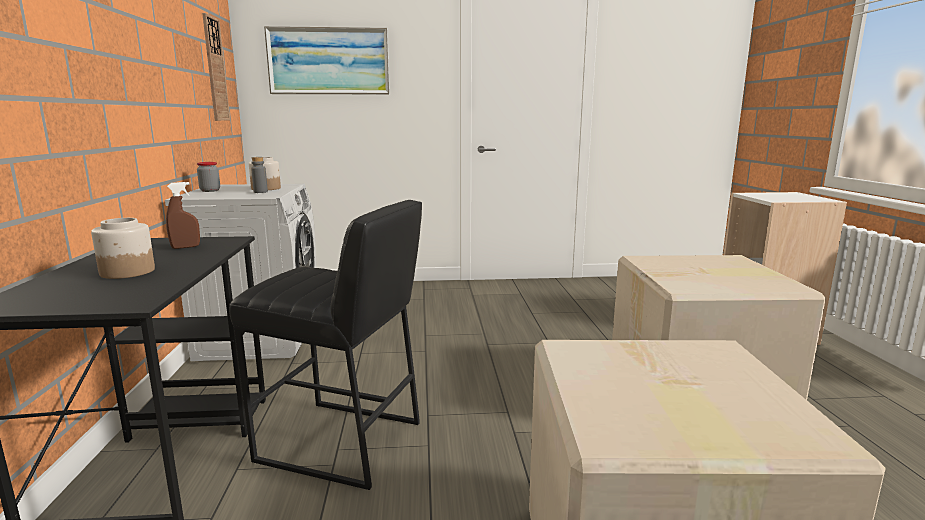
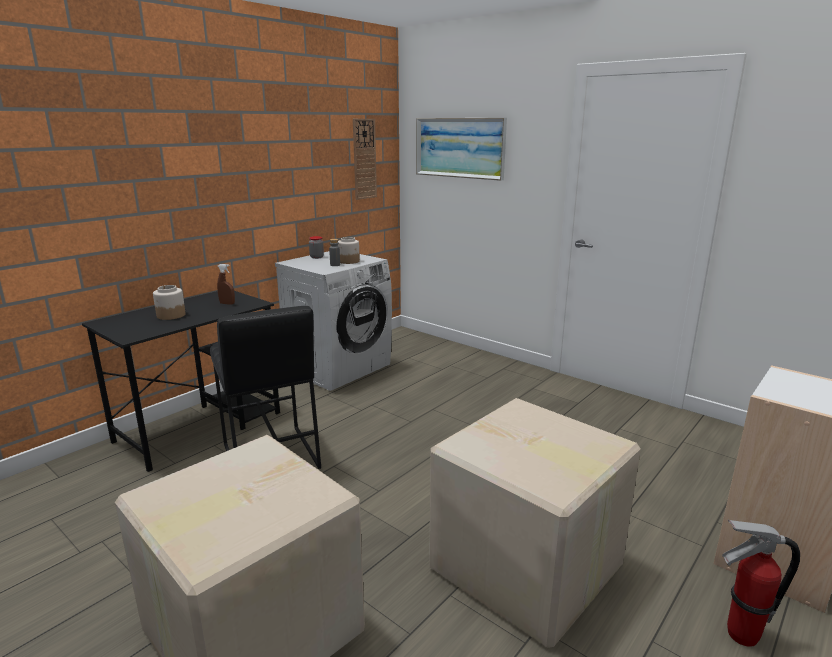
camera: 45 degrees right, 5 degrees up
none -> fire extinguisher [722,519,800,647]

